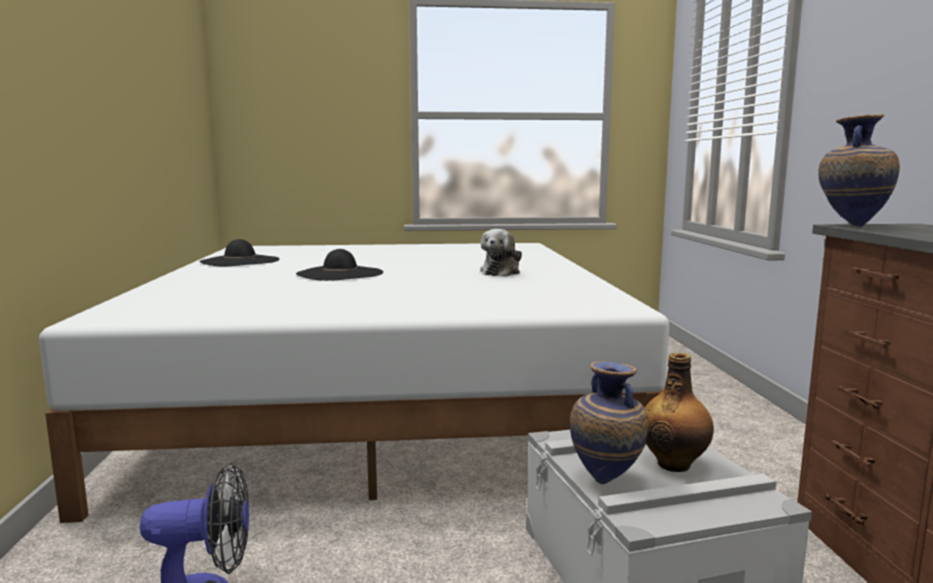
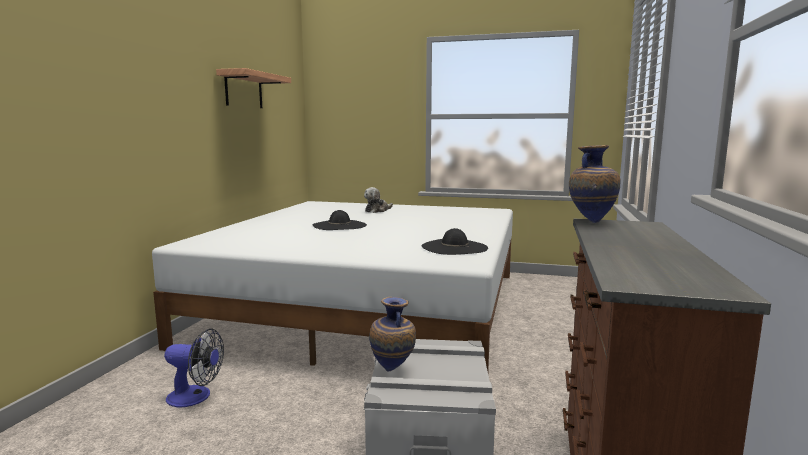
camera: 20 degrees right, 0 degrees up
black hat [199,239,279,267] -> black hat moved to [421,228,488,255]
plush toy [480,229,522,277] -> plush toy moved to [364,187,393,213]
bottle [645,352,714,472] -> none
none -> shelf [216,68,291,108]

